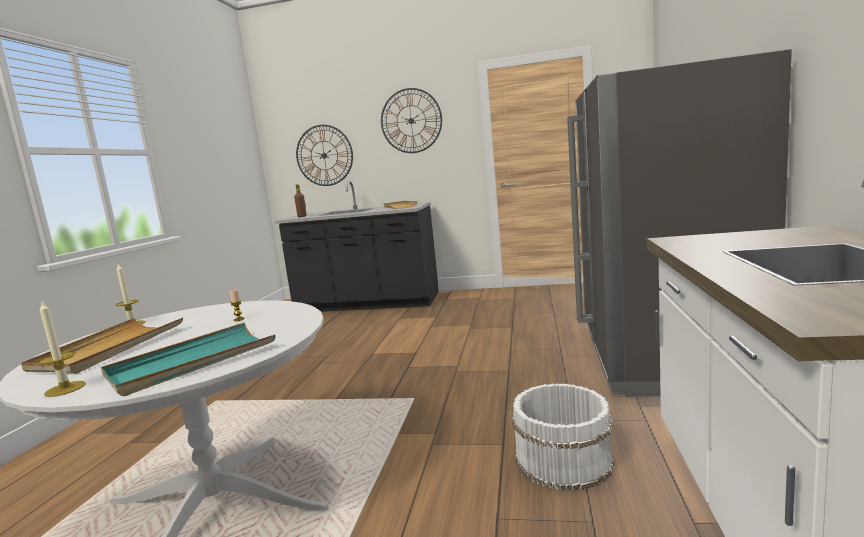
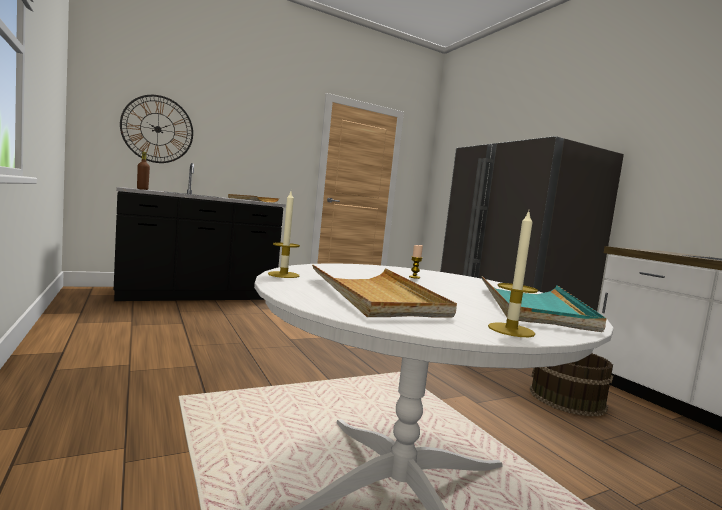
camera: 40 degrees left, 5 degrees down
wall clock [381,88,442,153] -> none
white bucket [512,383,614,491] -> brown bucket [529,353,613,416]

